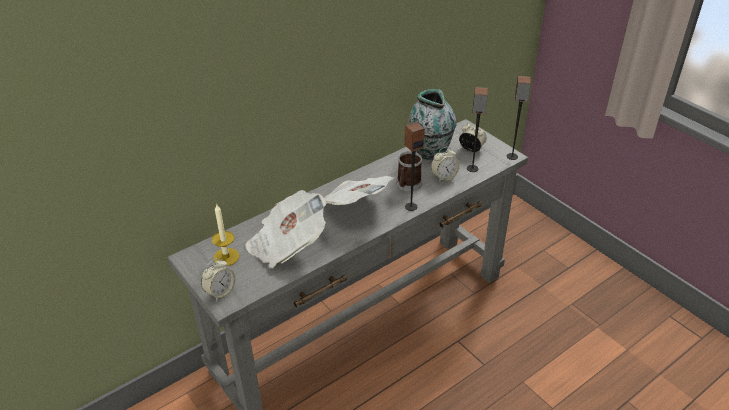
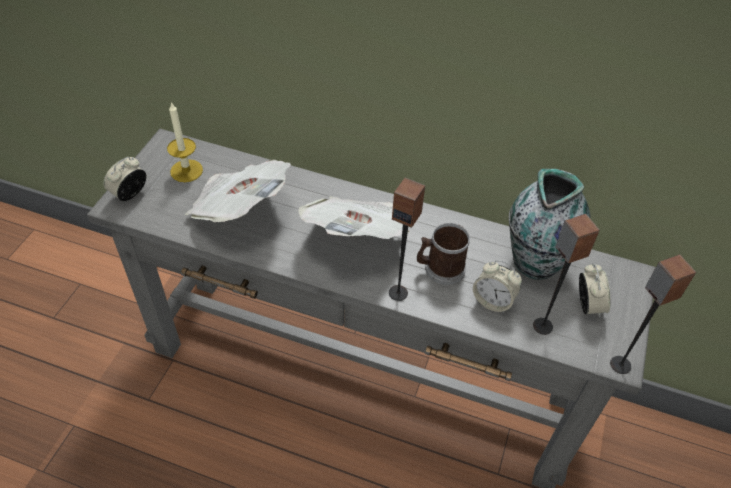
camera: 55 degrees right, 10 degrees up
alarm clock [201,258,235,301] -> alarm clock turned 120 degrees clockwise [103,157,146,201]

